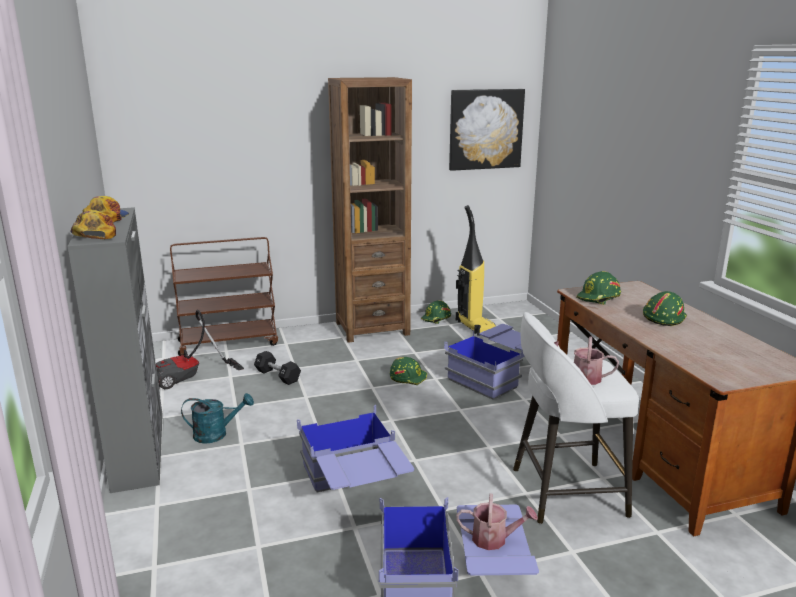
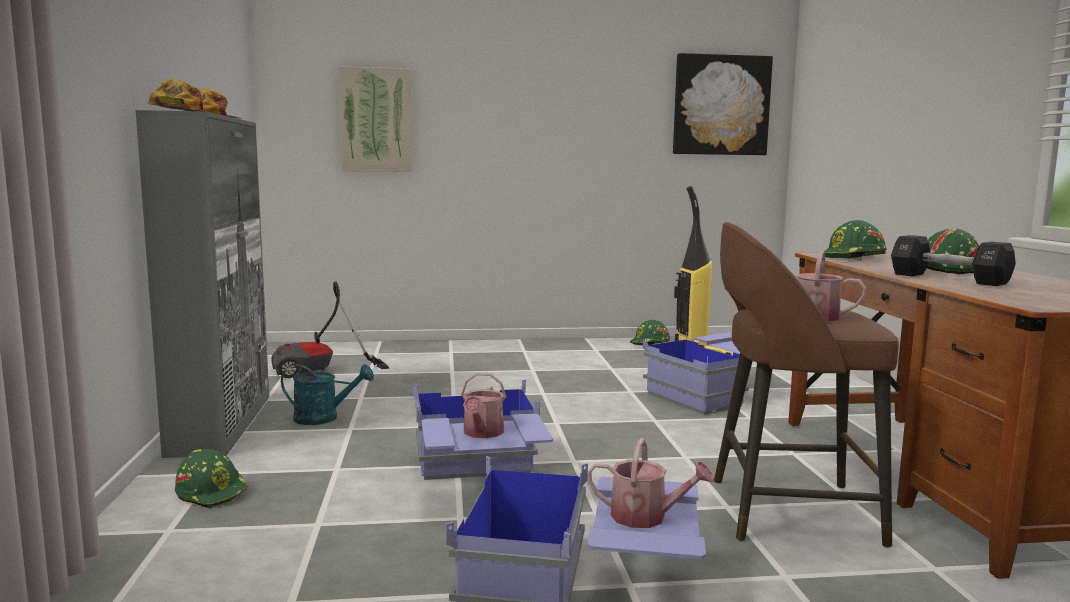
camera: 10 degrees right, 10 degrees down
brown cart [170,237,278,356] -> none
black dumbbell [254,351,301,385] -> black dumbbell moved to [891,235,1016,286]
brown bookcase [328,77,412,343] -> none
green hard hat [390,357,427,385] -> green hard hat moved to [175,449,249,508]
white stool [513,312,639,524] -> brown stool [714,222,899,548]
none -> picture [339,66,412,172]
none -> watering can [461,373,506,438]

